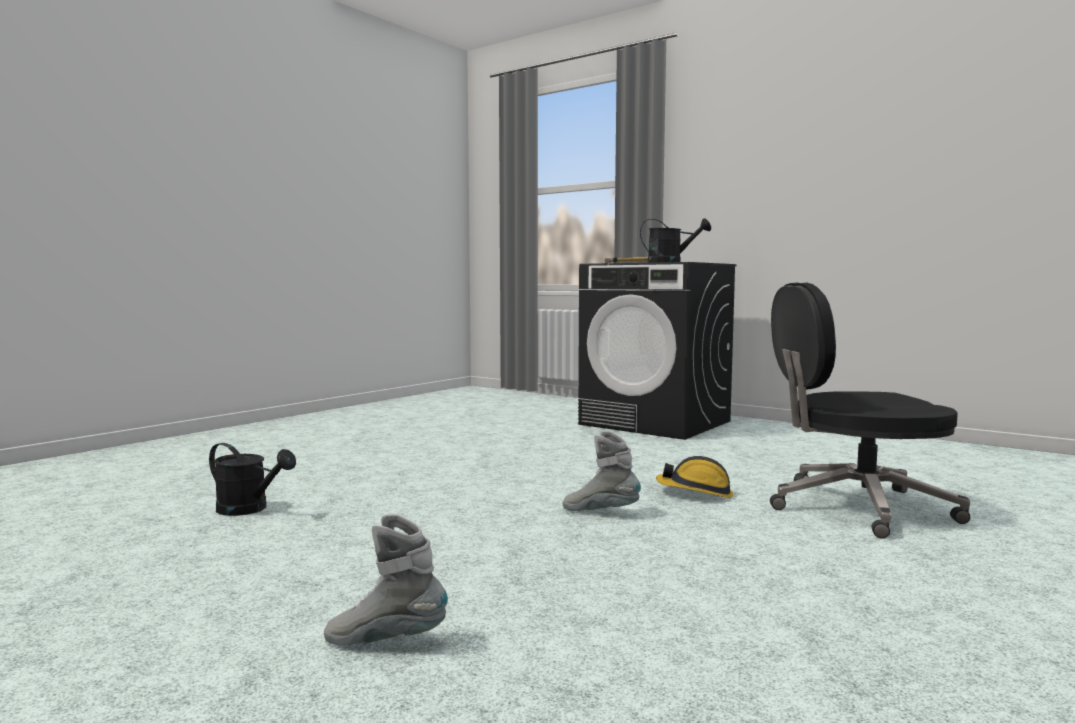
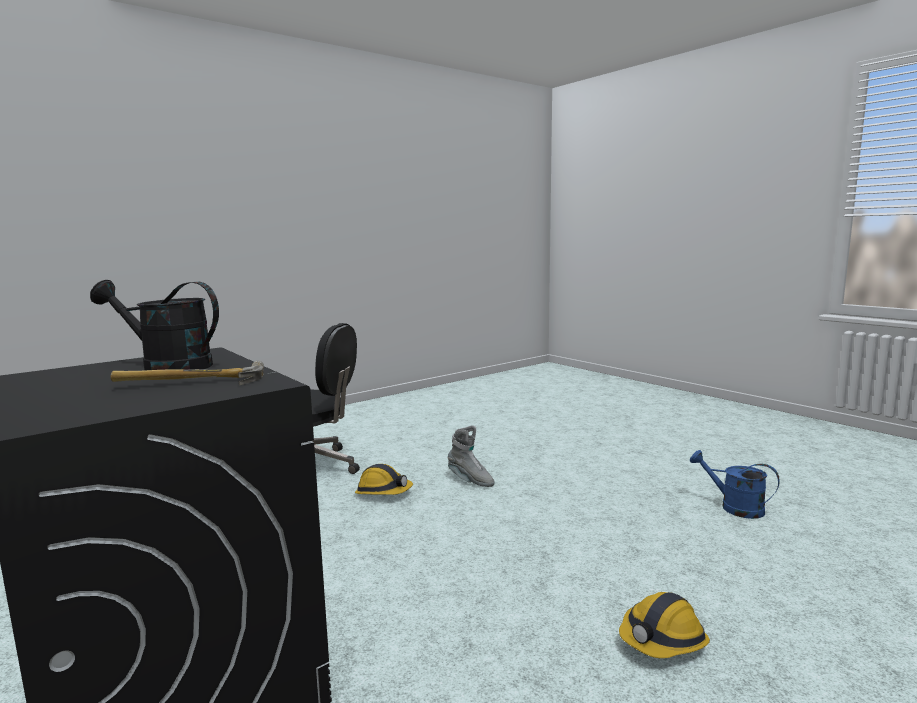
camera: 165 degrees left, 5 degrees up
black watering can [209,443,296,516] -> blue watering can [690,450,780,519]
grey boot [324,514,448,646] -> none
none -> hard hat [619,592,710,658]

